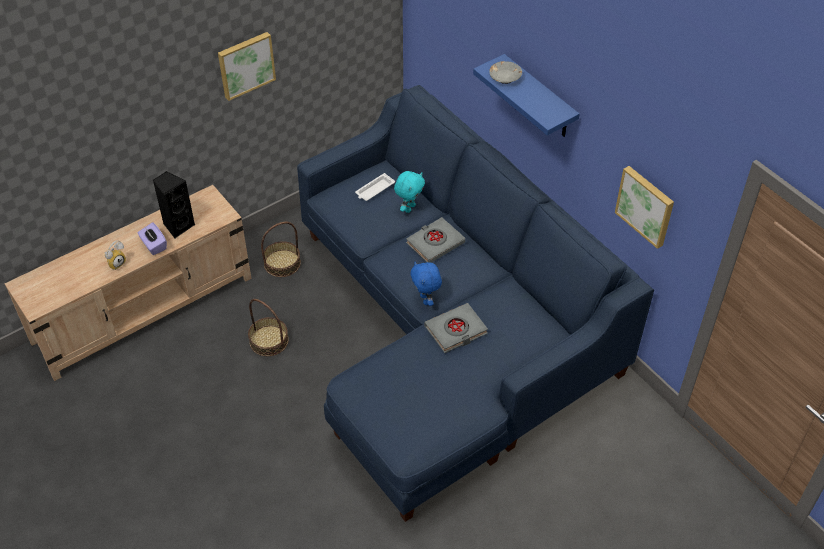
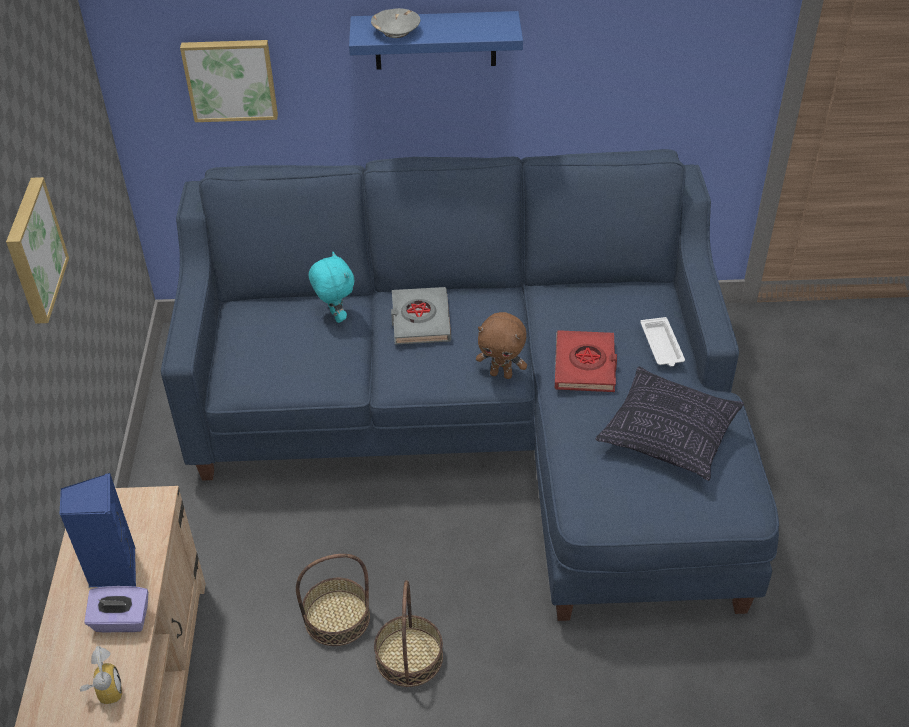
camera: 55 degrees left, 5 degrees down
black speaker [153,171,196,238] -> blue speaker [59,473,136,587]
basket [261,222,301,277] -> basket moved to [374,580,443,687]
white tray [355,173,395,201] -> white tray moved to [640,317,685,367]
blue plush toy [410,262,442,306] -> brown plush toy [476,312,527,379]
grey book [425,303,488,353] -> red book [555,330,617,392]
picture [615,166,674,249] -> picture moved to [180,40,278,122]
none -> pillow [596,367,744,481]

